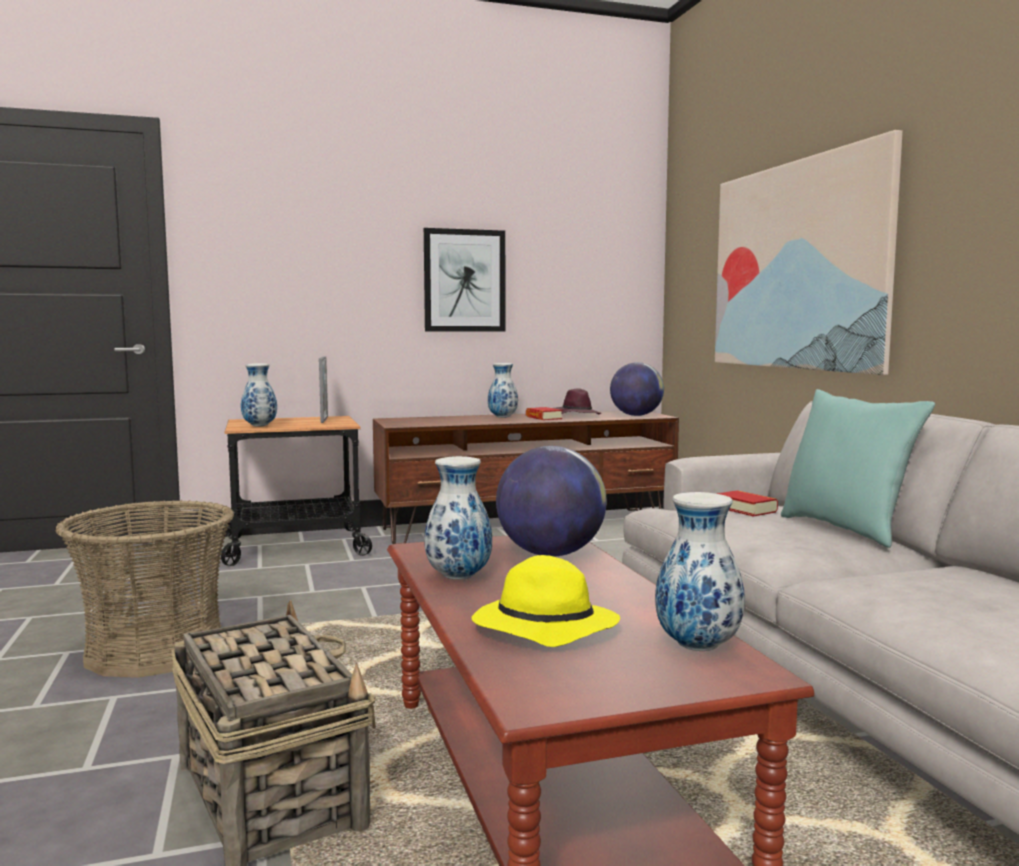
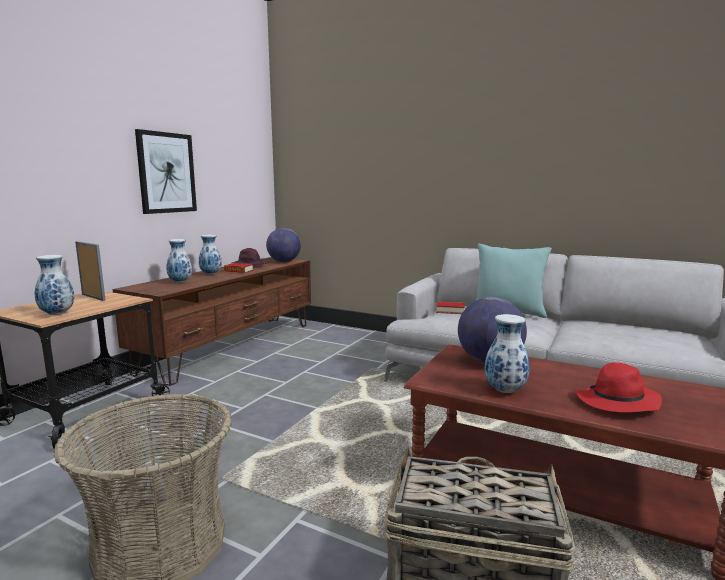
camera: 45 degrees left, 5 degrees up
yellow hat [472,555,620,647] -> red hat [576,363,662,413]
vase [655,492,745,651] -> vase moved to [166,239,192,283]
picture [715,130,903,375] -> none

